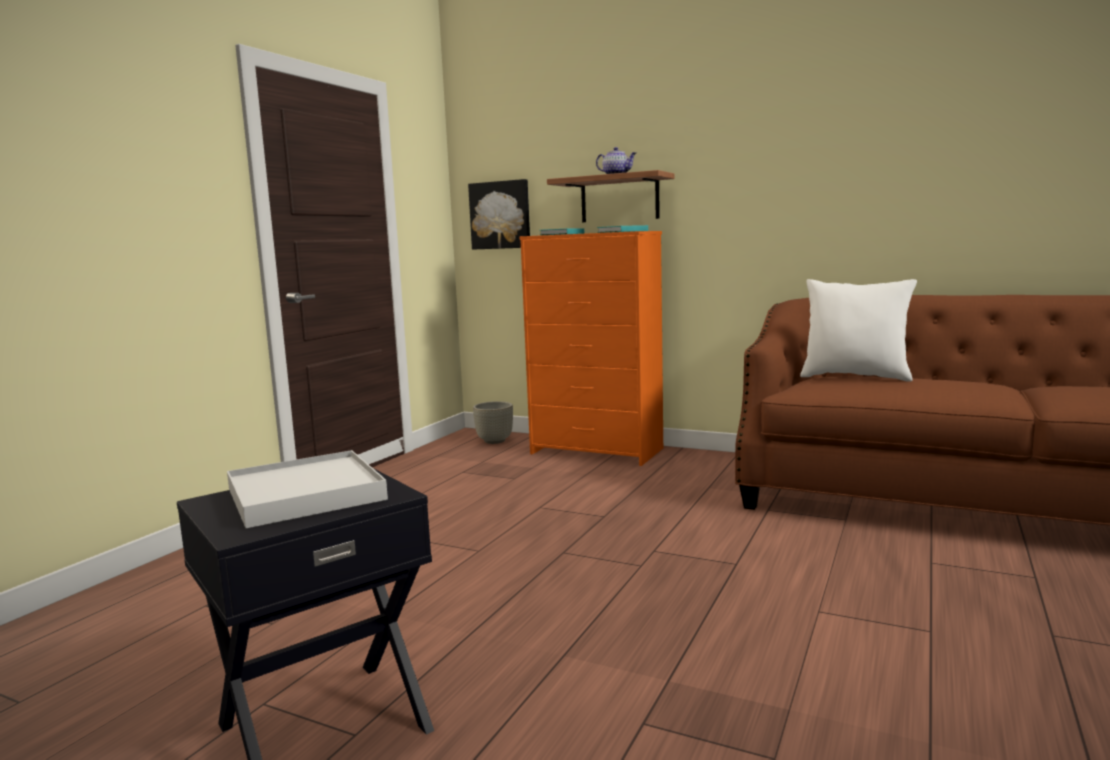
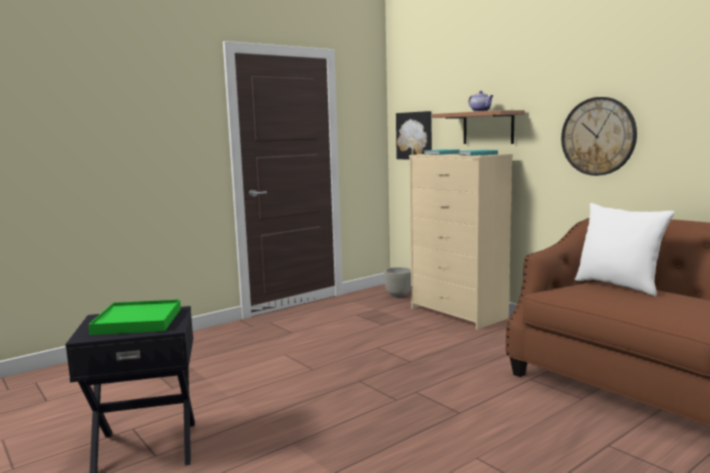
camera: 25 degrees right, 0 degrees up
white tray [227,450,388,528] -> green tray [88,299,181,335]
orange dresser [519,231,663,466] -> beige dresser [409,153,513,330]
none -> wall clock [561,97,637,176]

